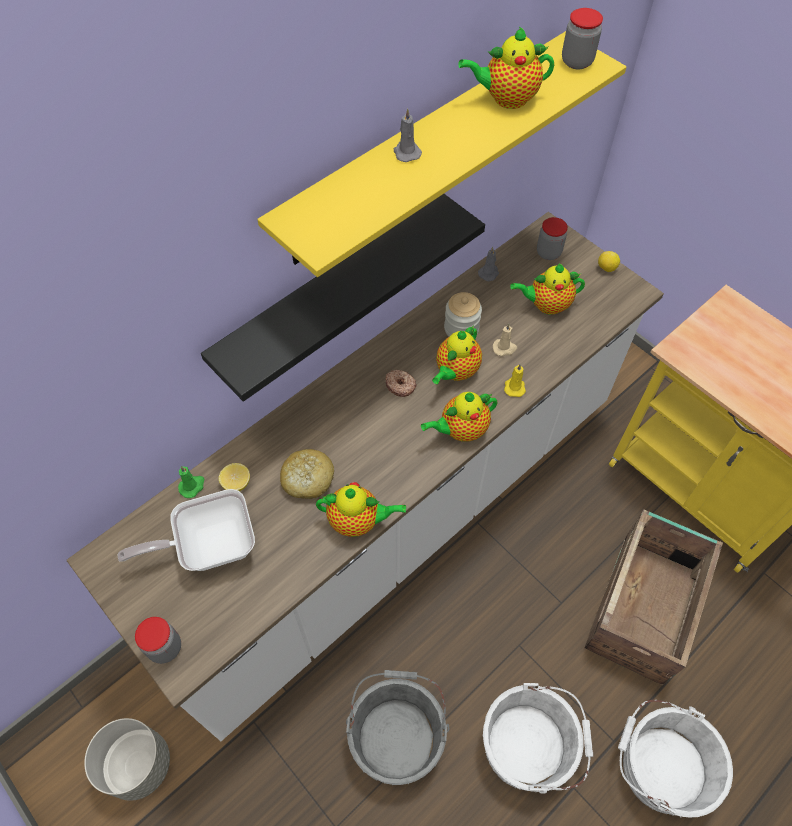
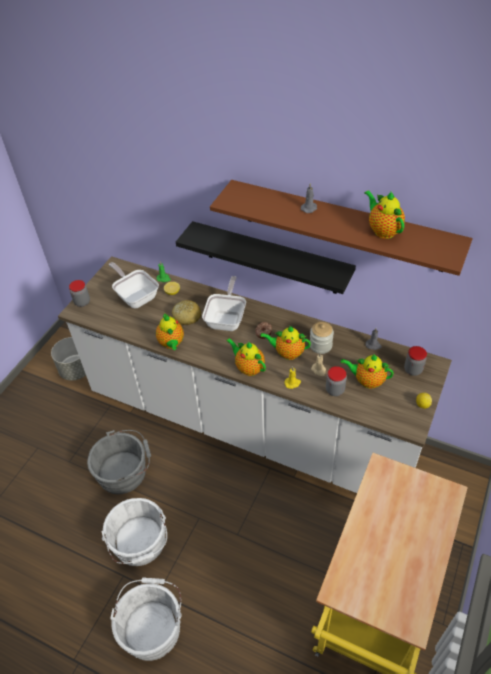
camera: 70 degrees right, 10 degrees down
yellow shelf [257,31,627,277] -> brown shelf [210,180,472,276]
teapot [510,264,585,315] -> teapot turned 45 degrees counterclockwise [341,355,394,389]
jar [562,8,603,69] -> jar moved to [326,366,347,396]
crate [584,509,723,685] -> none
none -> frying pan [202,276,246,331]

